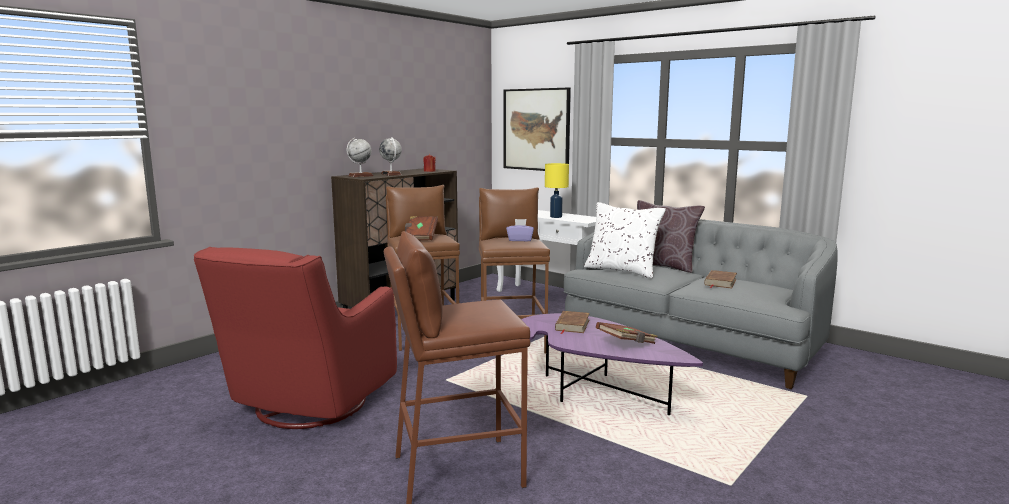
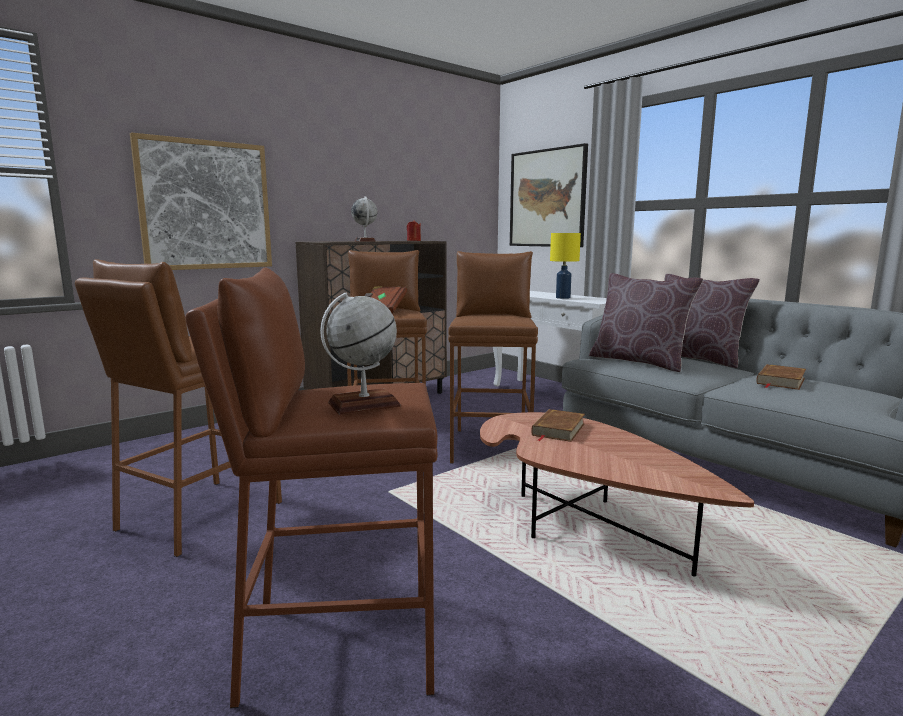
camera: 10 degrees right, 0 degrees up
red armchair [194,247,397,429] -> brown stool [75,259,282,557]
globe [347,138,374,177] -> globe moved to [320,292,401,415]
purple tissue box [506,219,534,241] -> none
purple coffee table [522,313,703,415] -> brown coffee table [480,412,754,577]
white pillow [584,202,666,278] -> brown pillow [589,273,703,372]
brown book [596,322,658,344] -> none
none -> picture [130,133,272,270]

